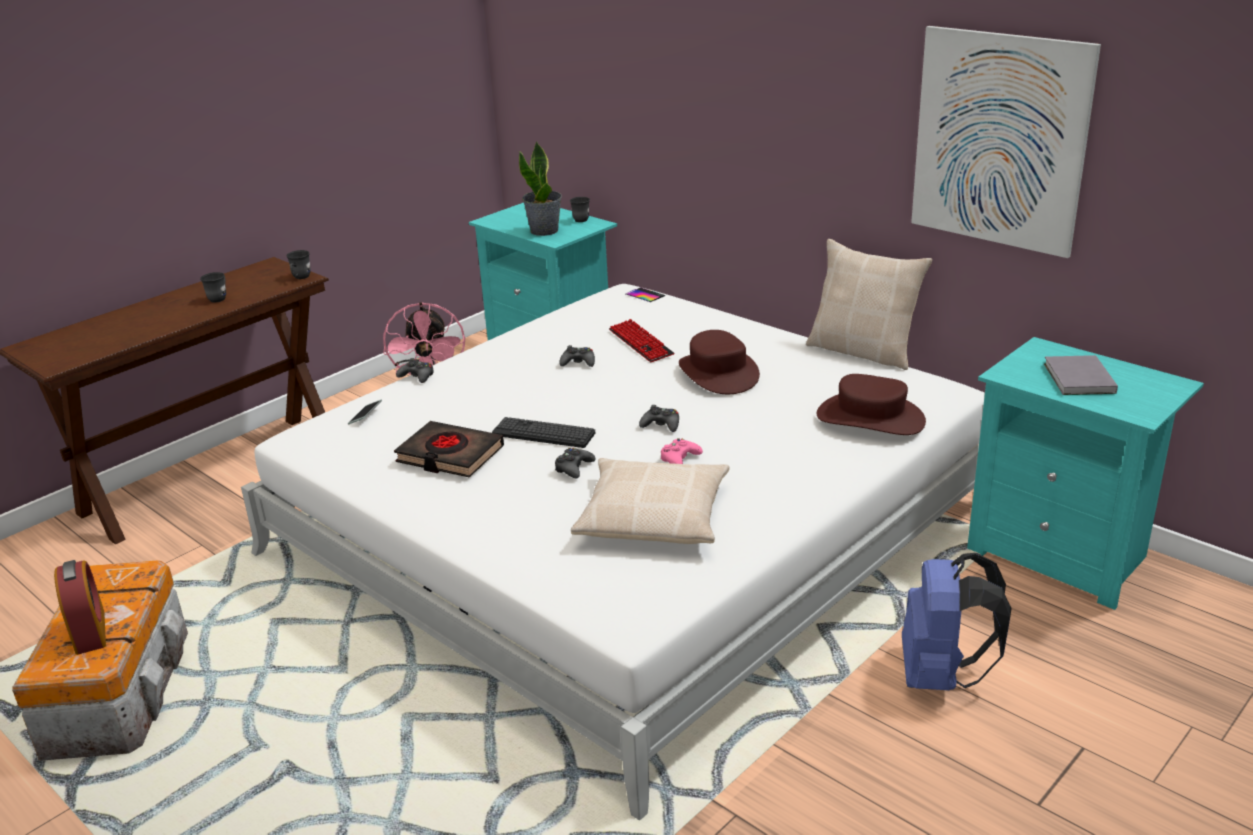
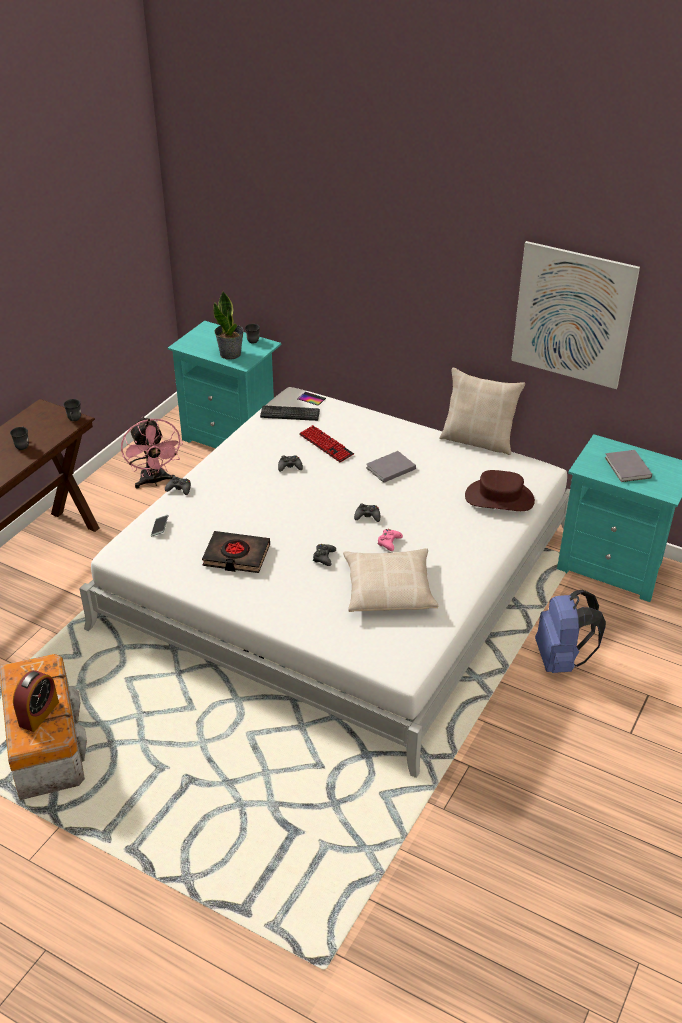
camera: 15 degrees left, 10 degrees up
alarm clock [54,560,106,655] -> alarm clock turned 60 degrees clockwise [13,670,59,732]
keyboard [492,417,595,448] -> keyboard moved to [260,405,320,421]
brown hat [679,330,760,394] -> grey book [366,451,416,483]

